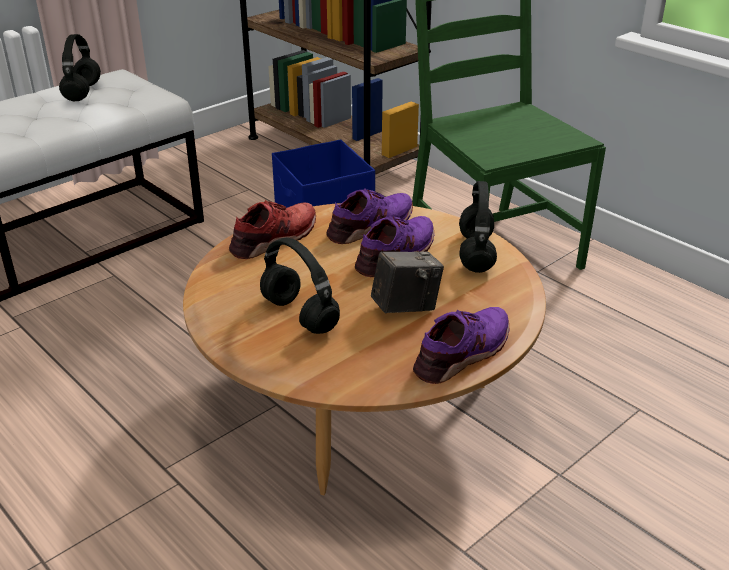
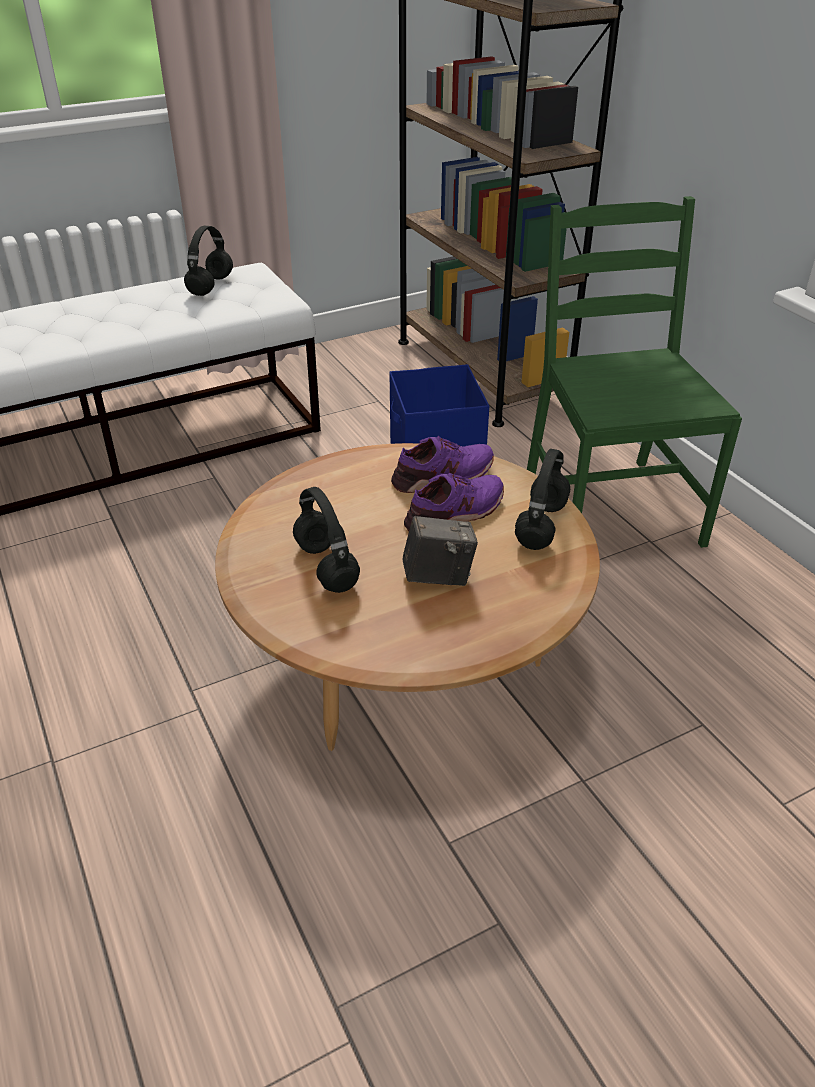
camera: 15 degrees right, 5 degrees up
red shoe [229,200,316,259] -> none
purple shoe [413,307,509,384] -> none

